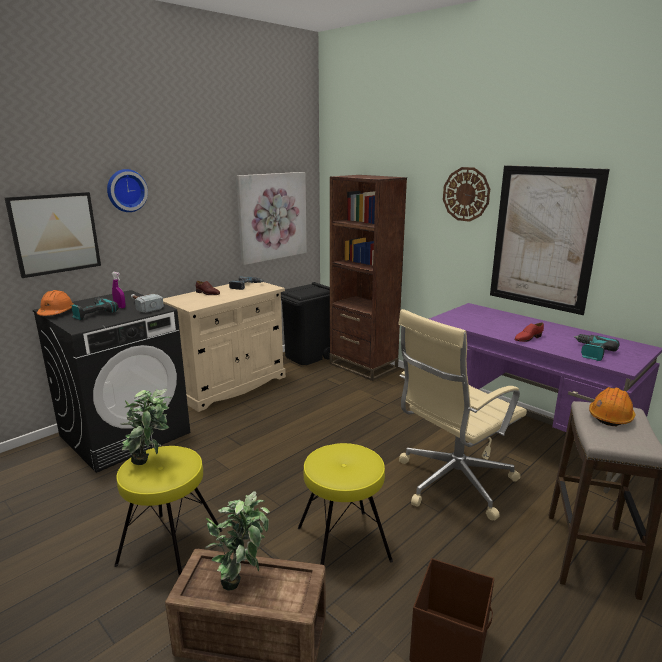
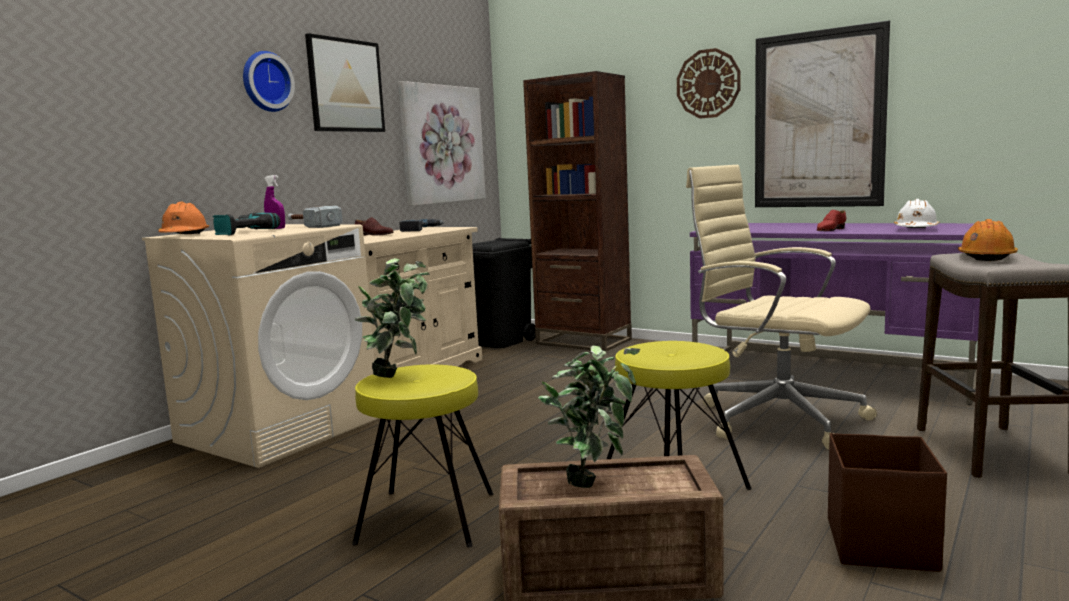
camera: 10 degrees left, 10 degrees down
picture [4,192,101,278] -> picture moved to [305,33,385,132]
black washing machine [33,290,190,473] -> beige washing machine [142,224,379,468]
beige office chair [398,309,527,520] -> beige office chair turned 90 degrees clockwise [686,165,877,450]
power drill [574,334,620,361] -> white hard hat [894,199,939,228]

